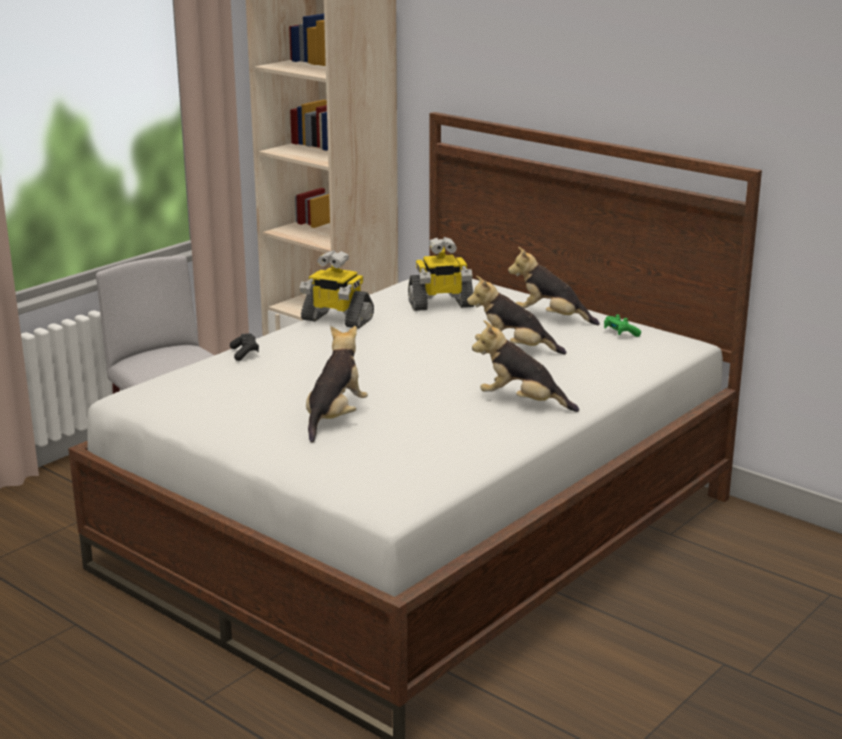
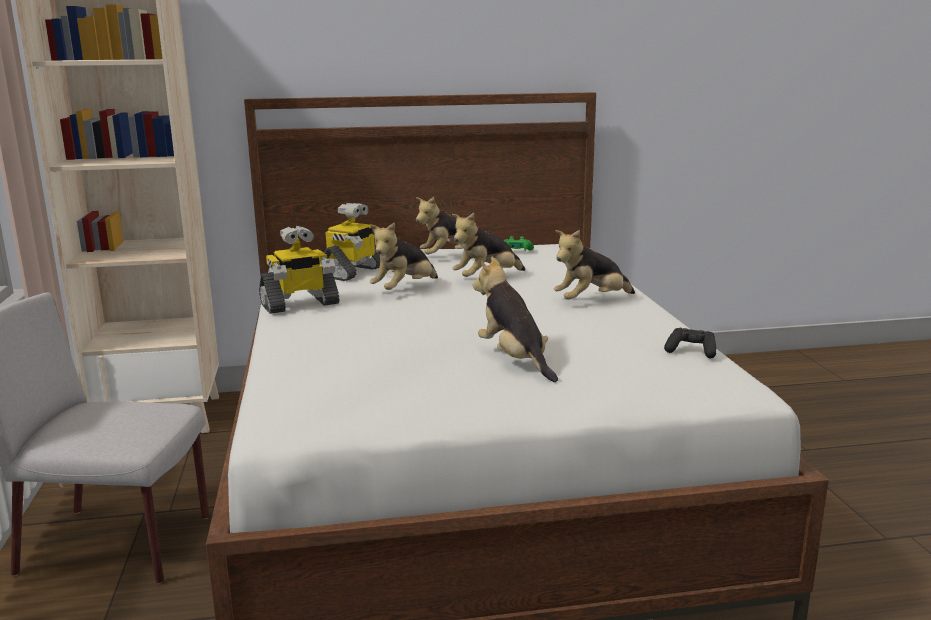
camera: 50 degrees left, 5 degrees down
black game controller [230,333,259,361] -> black game controller moved to [664,328,716,358]
none -> plush toy [370,222,438,290]

